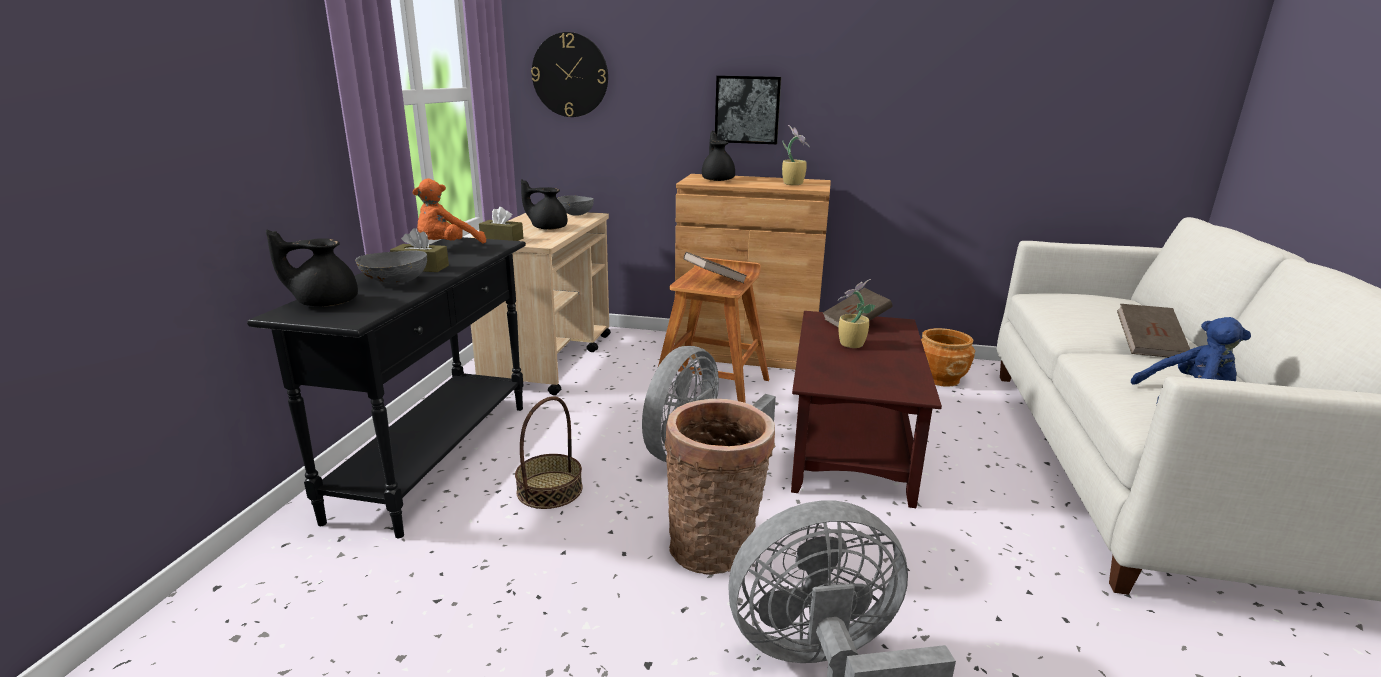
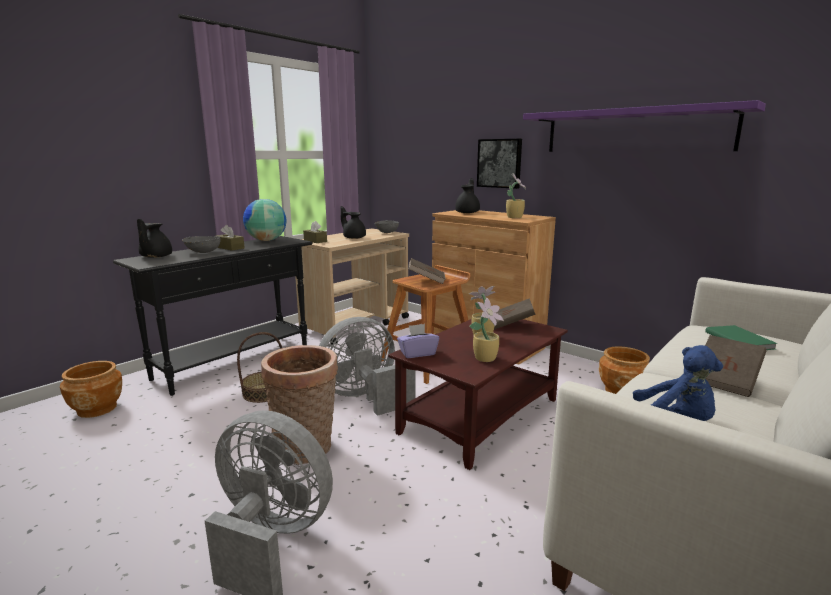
camera: 30 degrees right, 5 degrees down
black teapot [266,230,358,306] -> black teapot turned 105 degrees counterclockwise [137,219,172,258]
orange plush toy [412,179,486,244] -> globe [243,199,286,241]
wall clock [531,32,608,117] -> none
none -> brown planter [60,361,122,418]
none -> purple tissue box [397,324,439,358]
none -> potted plant [469,298,504,362]
none -> purple shelf [523,100,766,152]
none -> green book [705,325,778,350]

